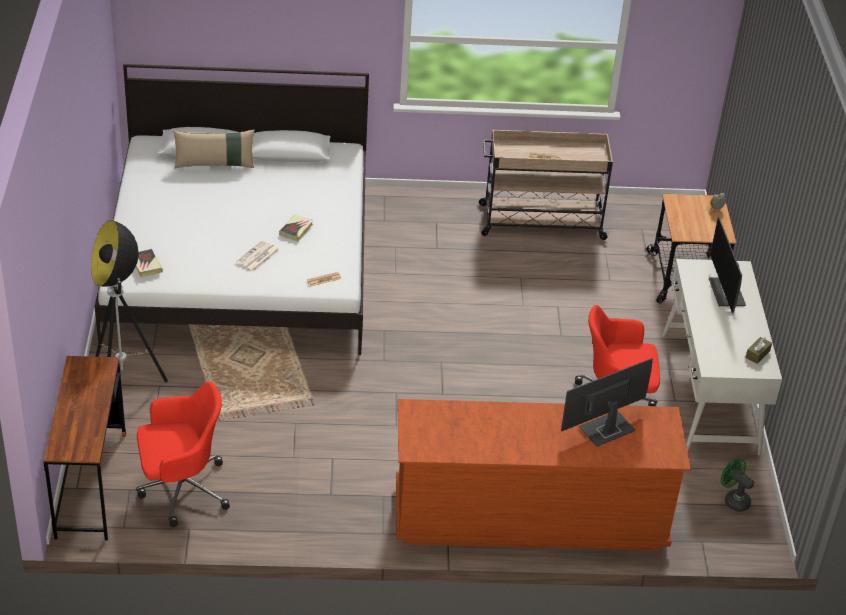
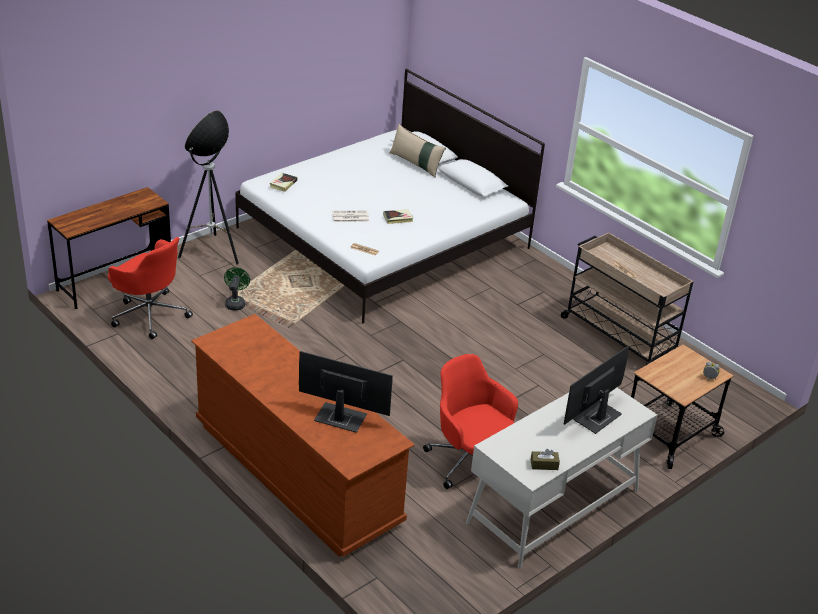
camera: 50 degrees right, 5 degrees down
green fan [721,458,754,512] -> green fan moved to [224,267,250,311]

